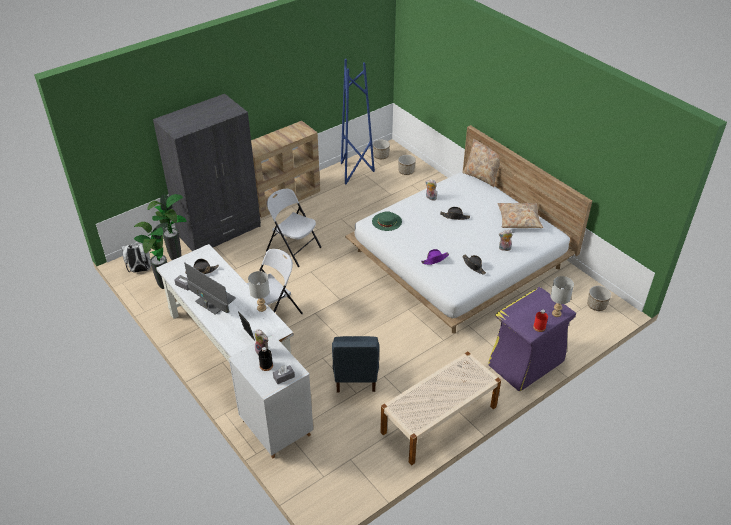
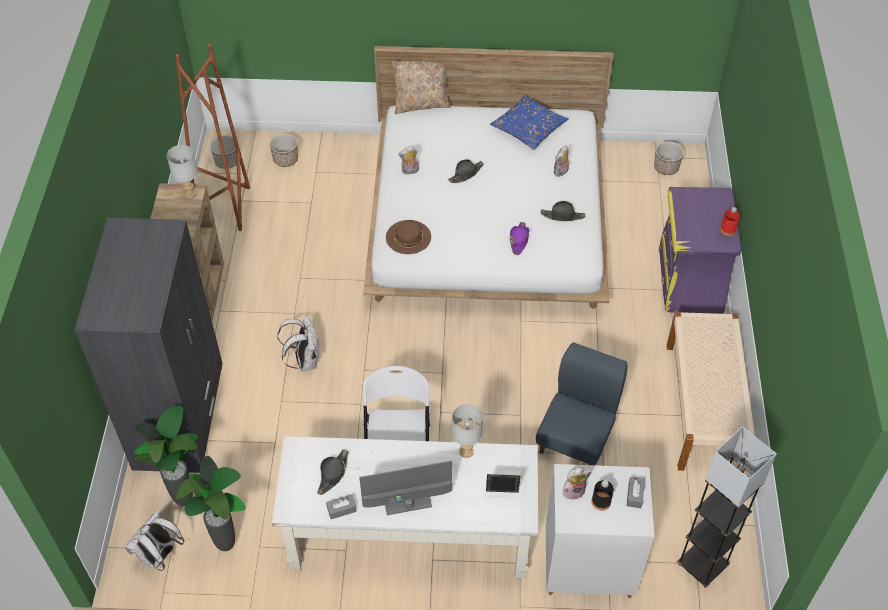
camera: 50 degrees left, 10 degrees up
white chair [266,189,321,267] -> white backpack [277,316,320,371]
blue chair [332,336,379,393] -> blue chair turned 105 degrees counterclockwise [536,342,627,465]
blue clothes rack [341,59,375,185] -> brown clothes rack [175,44,250,231]
green hat [372,211,402,231] -> brown hat [386,220,431,254]
beige pillow [498,203,543,228] -> blue pillow [490,95,569,150]
grey table lamp [550,276,574,317] -> grey table lamp moved to [167,145,198,199]
none -> grey floor lamp [677,427,777,587]

